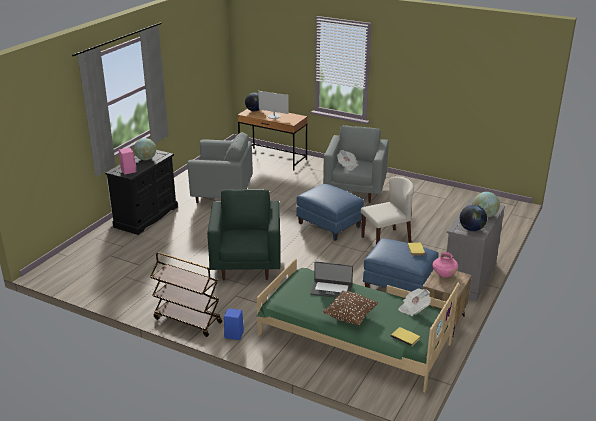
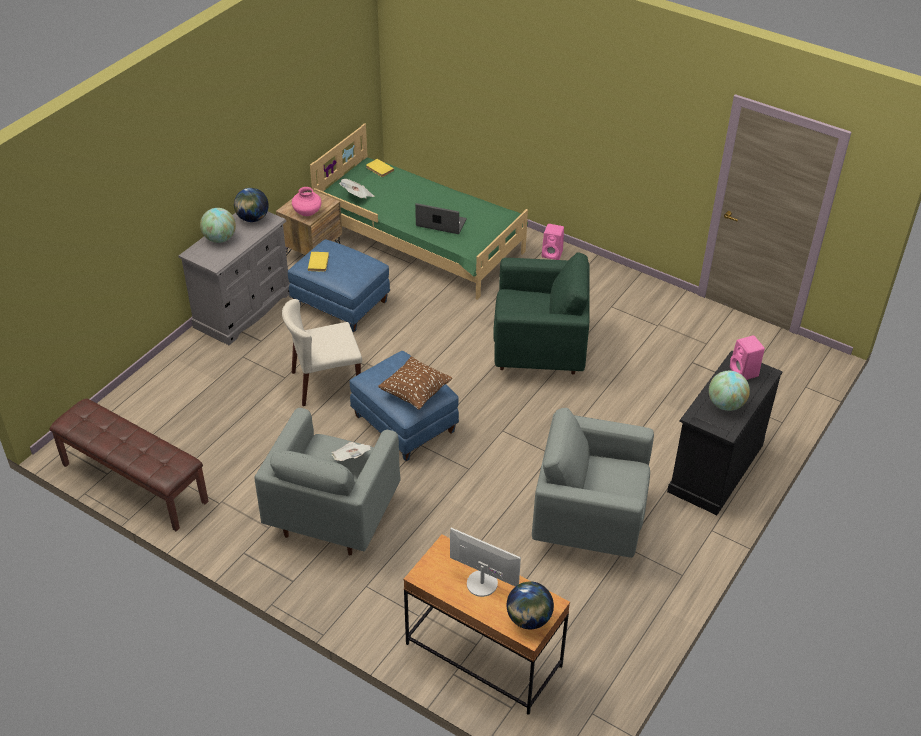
camera: 175 degrees left, 15 degrees up
brown cart [150,252,222,337] -> none
green armchair [207,189,281,280] -> green armchair turned 90 degrees counterclockwise [493,252,589,375]
blue speaker [224,308,244,340] -> pink speaker [542,224,564,260]
brown pillow [323,291,378,325] -> brown pillow moved to [378,357,452,410]
none -> brown bench [49,399,208,532]

